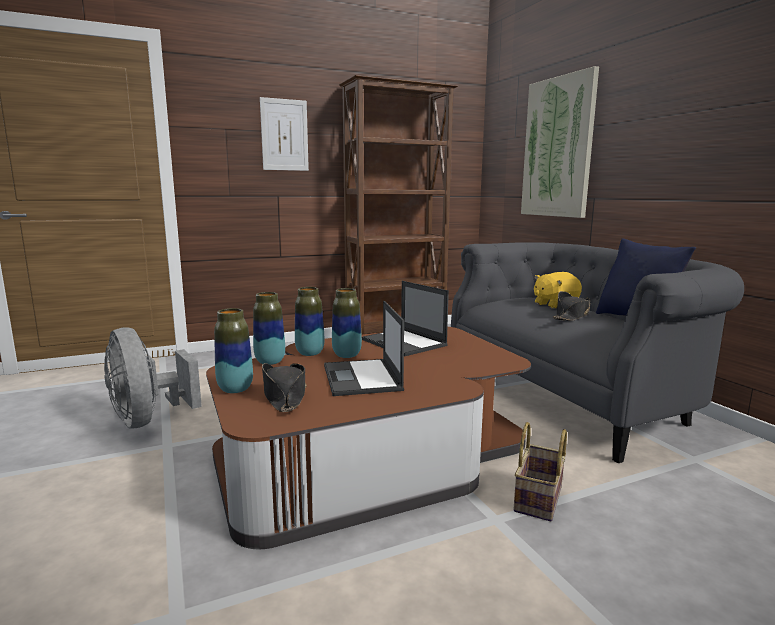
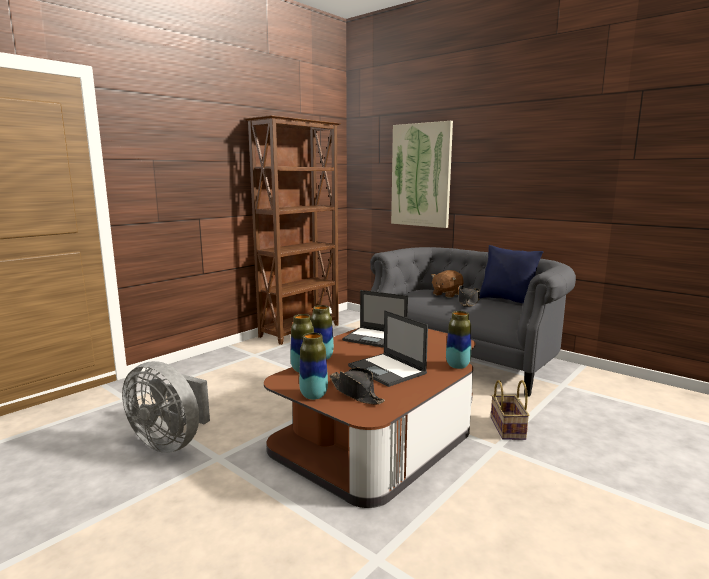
camera: 25 degrees left, 0 degrees up
picture [260,97,309,171] -> none
vase [332,288,362,358] -> vase moved to [446,311,471,369]
yellow plush toy [534,272,582,309] -> brown plush toy [431,270,464,298]

